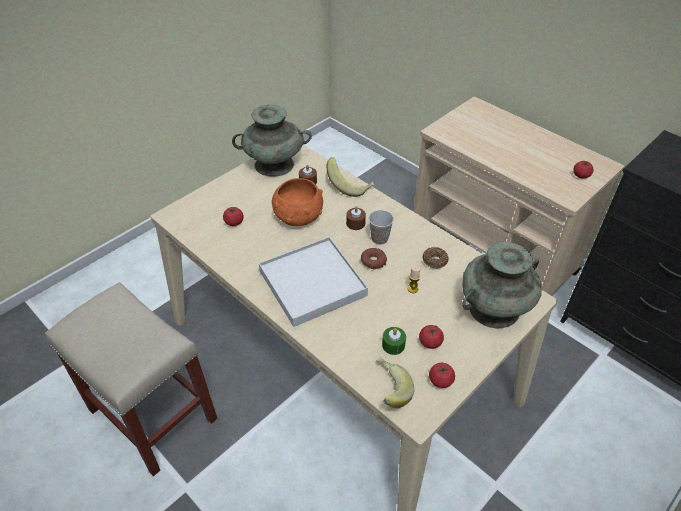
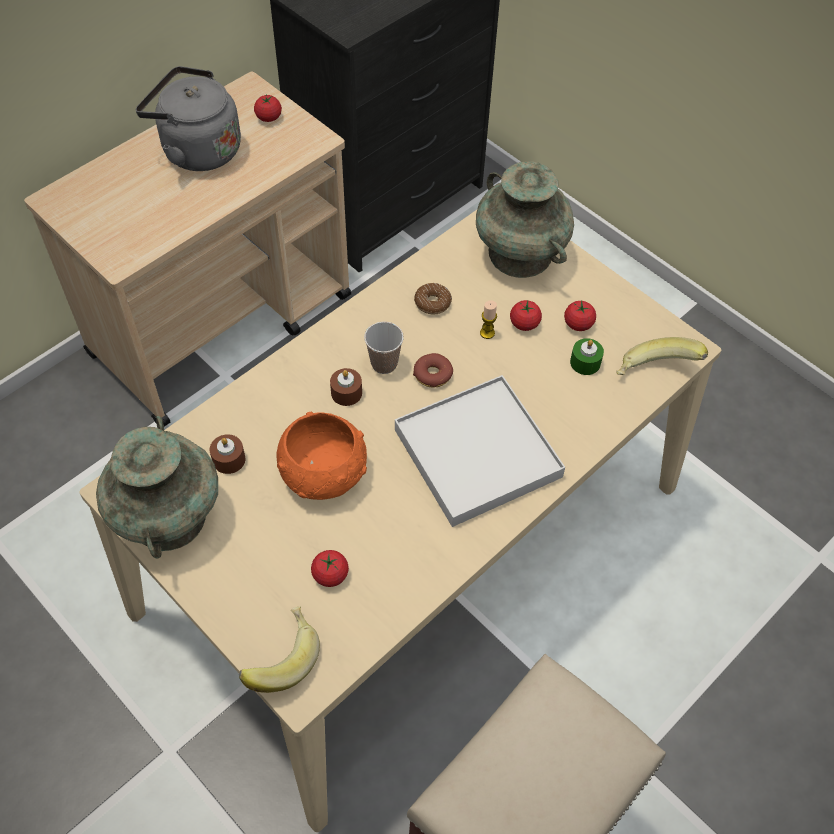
camera: 90 degrees left, 10 degrees up
banana [326,157,375,197] -> banana moved to [239,607,320,693]
tomato [429,363,455,388] -> tomato moved to [510,300,542,331]
none -> grey kettle [136,66,241,171]

